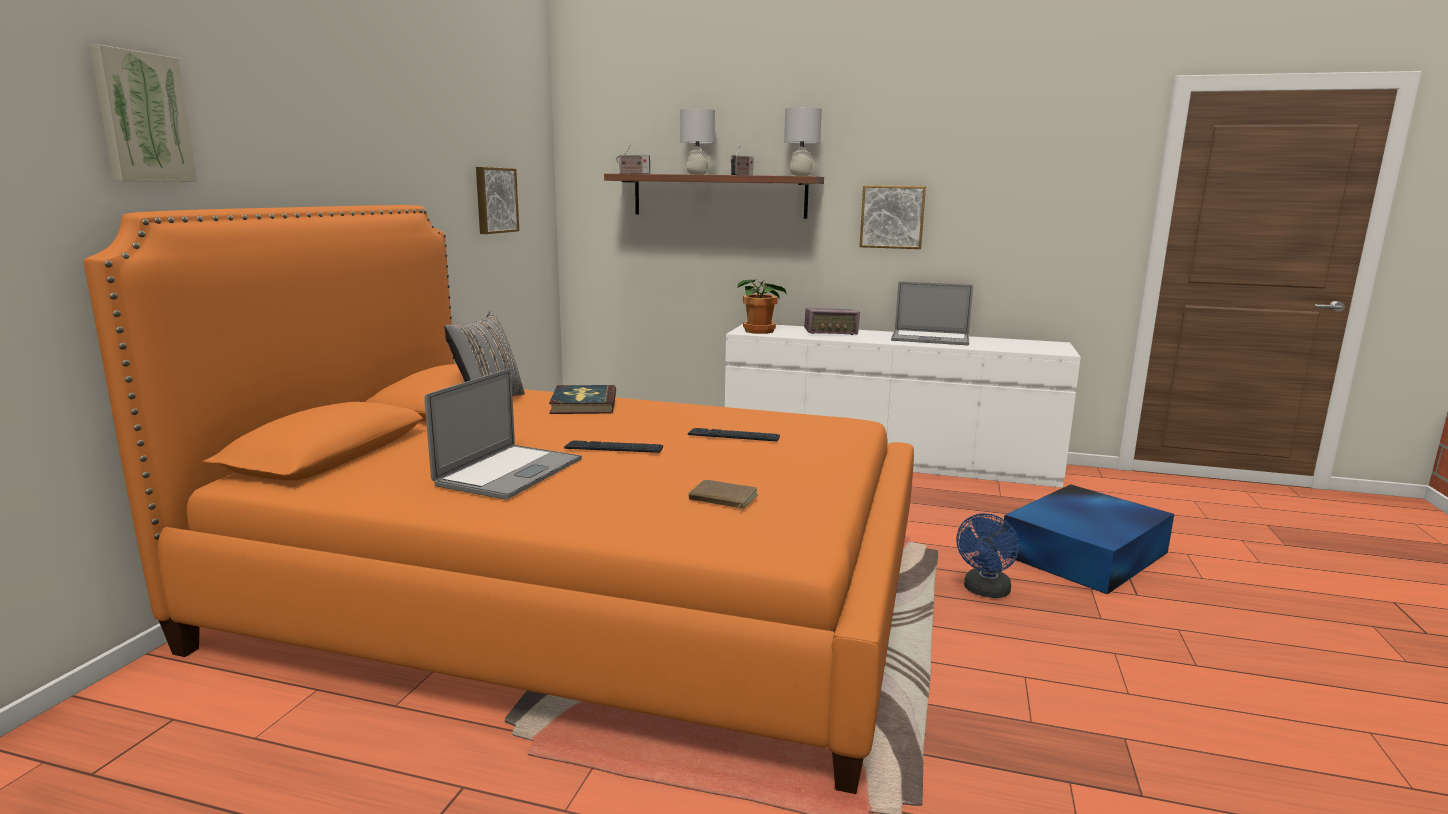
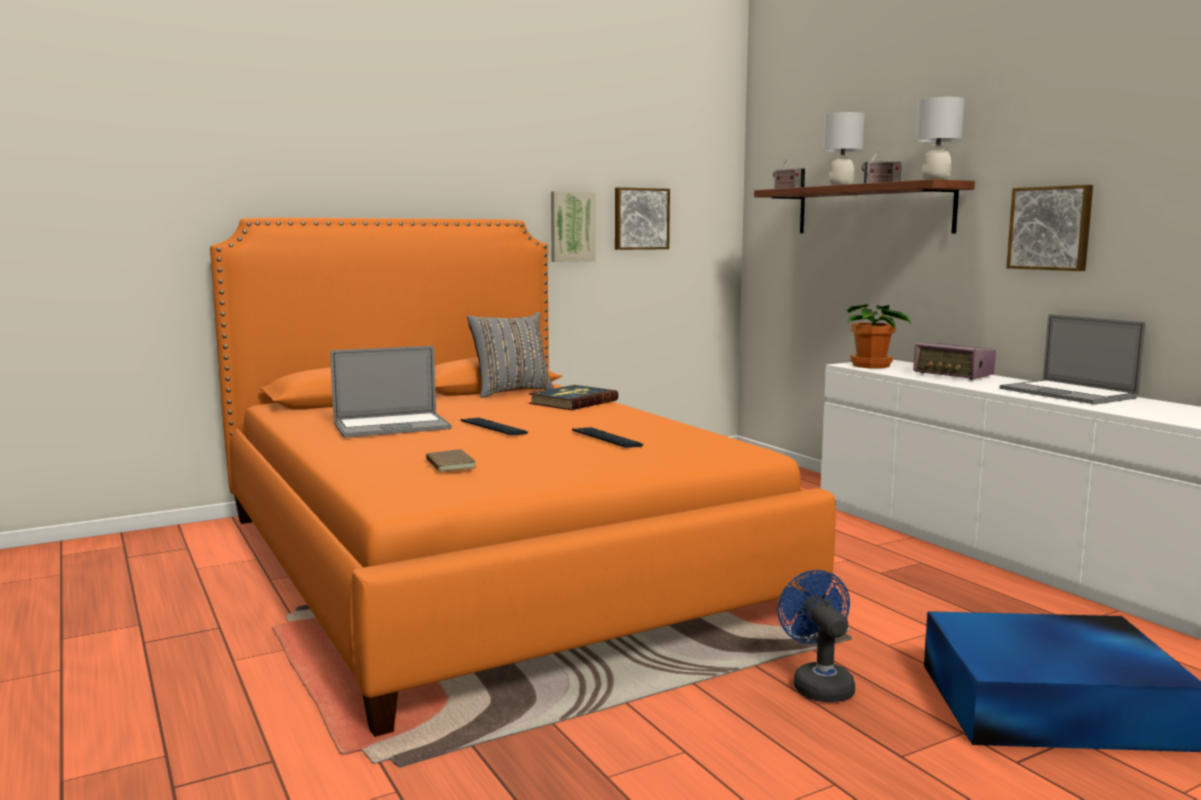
camera: 45 degrees right, 5 degrees down
picture [89,45,197,182] -> picture moved to [551,191,595,262]
blue fan [956,513,1019,598] -> blue fan turned 90 degrees clockwise [778,570,855,702]

